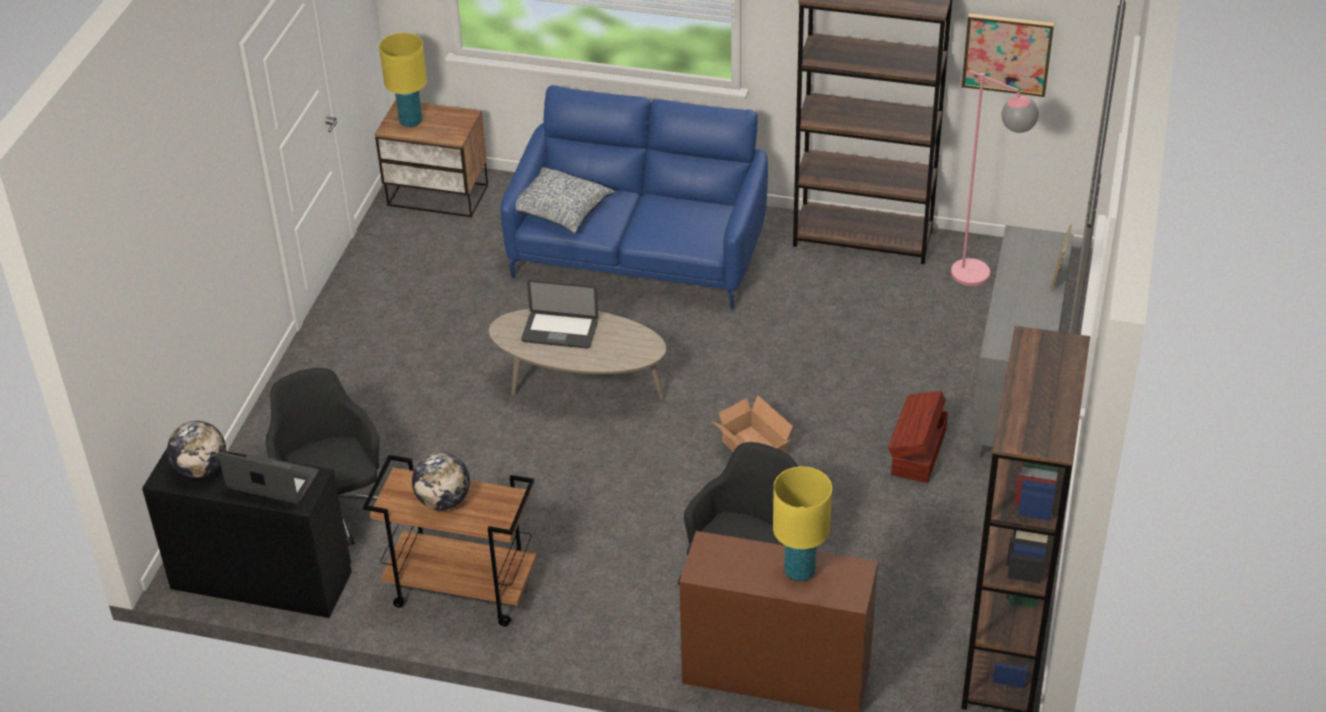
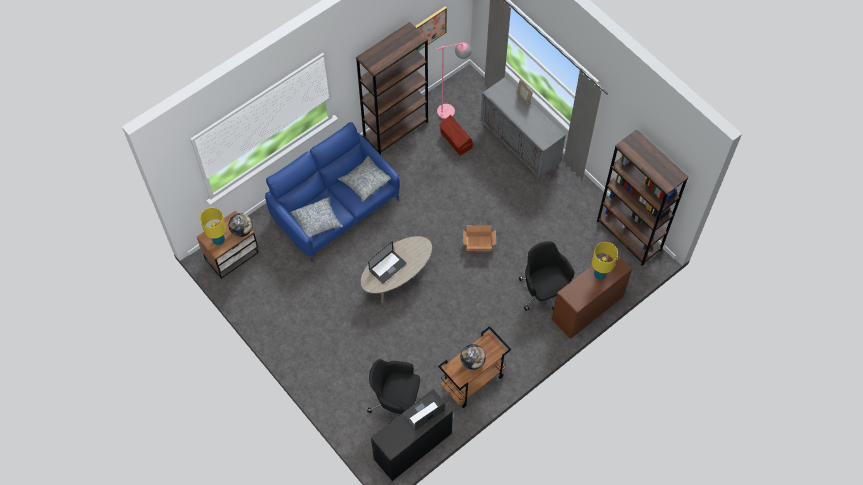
camera: 55 degrees left, 20 degrees up
globe [167,421,226,478] -> globe moved to [229,213,253,237]
brown storage box [888,391,948,483] -> brown storage box moved to [439,115,473,155]
none -> pillow [338,156,391,202]

